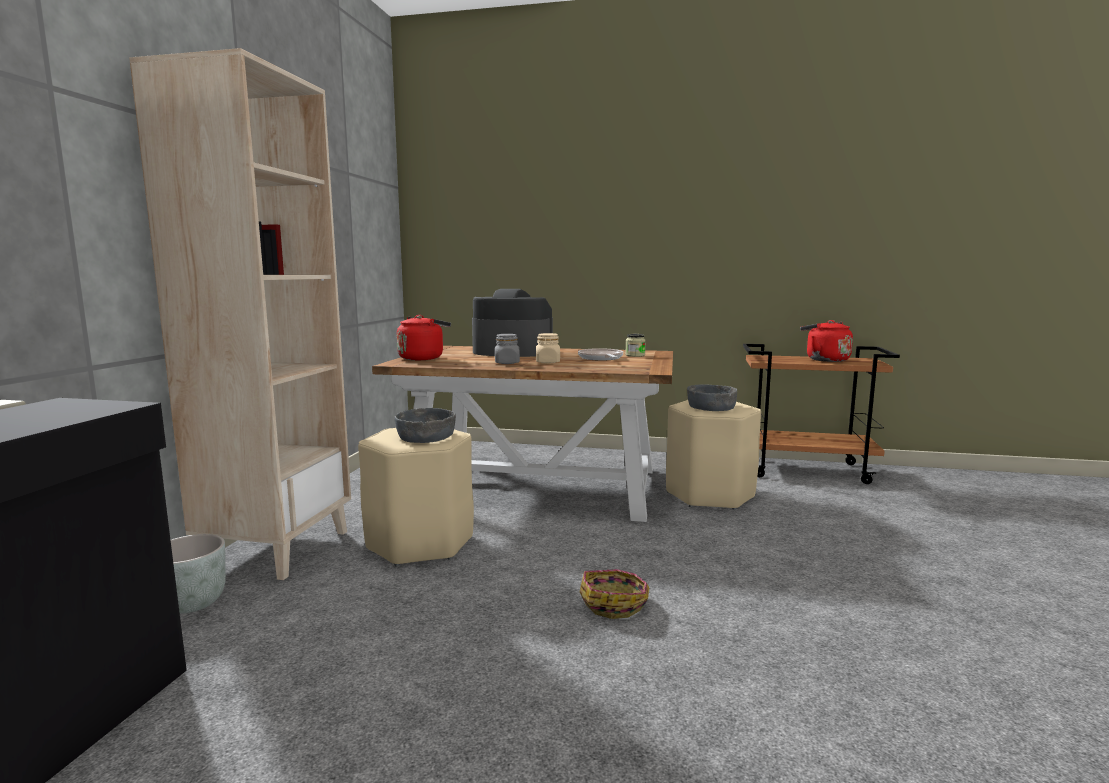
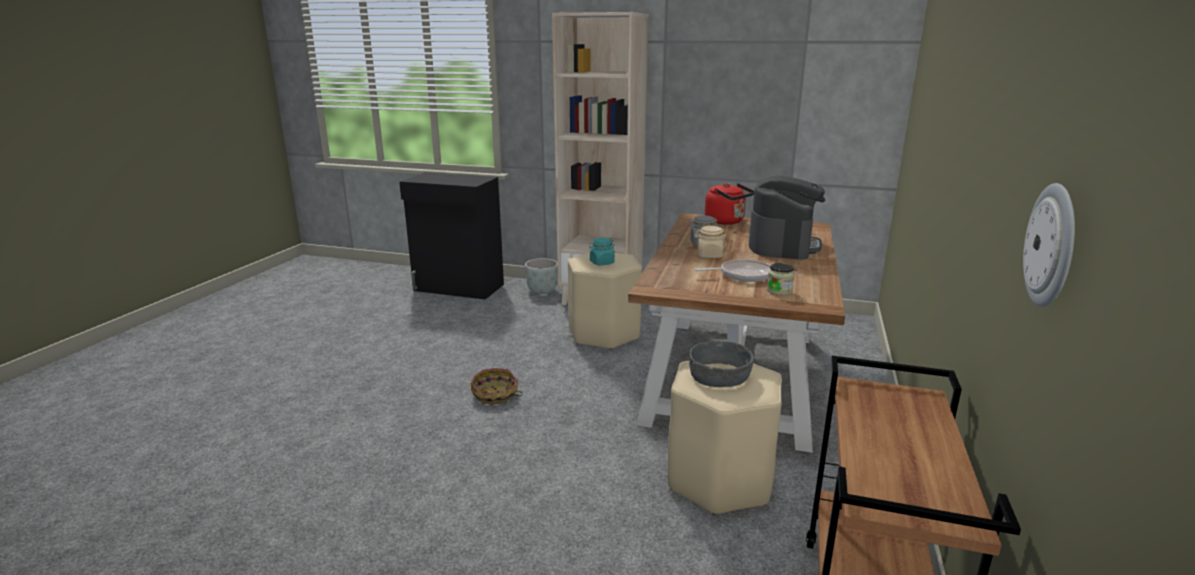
camera: 95 degrees right, 10 degrees up
grey bowl [395,408,456,443] -> turquoise jar [589,238,615,265]
red kettle [800,320,853,362] -> none
none -> wall clock [1023,183,1075,307]

